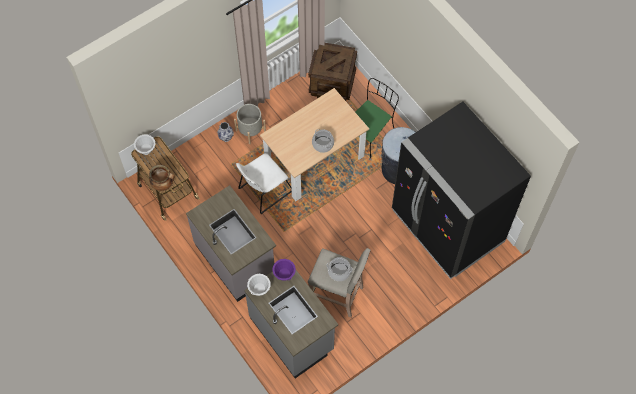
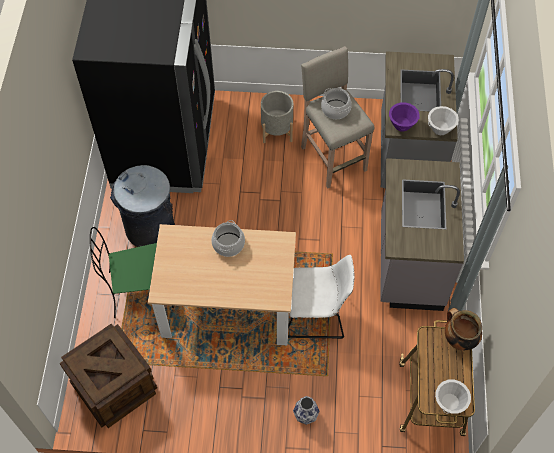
camera: 140 degrees left, 5 degrees down
grey planter [234,104,266,144] -> grey planter moved to [261,91,293,143]

